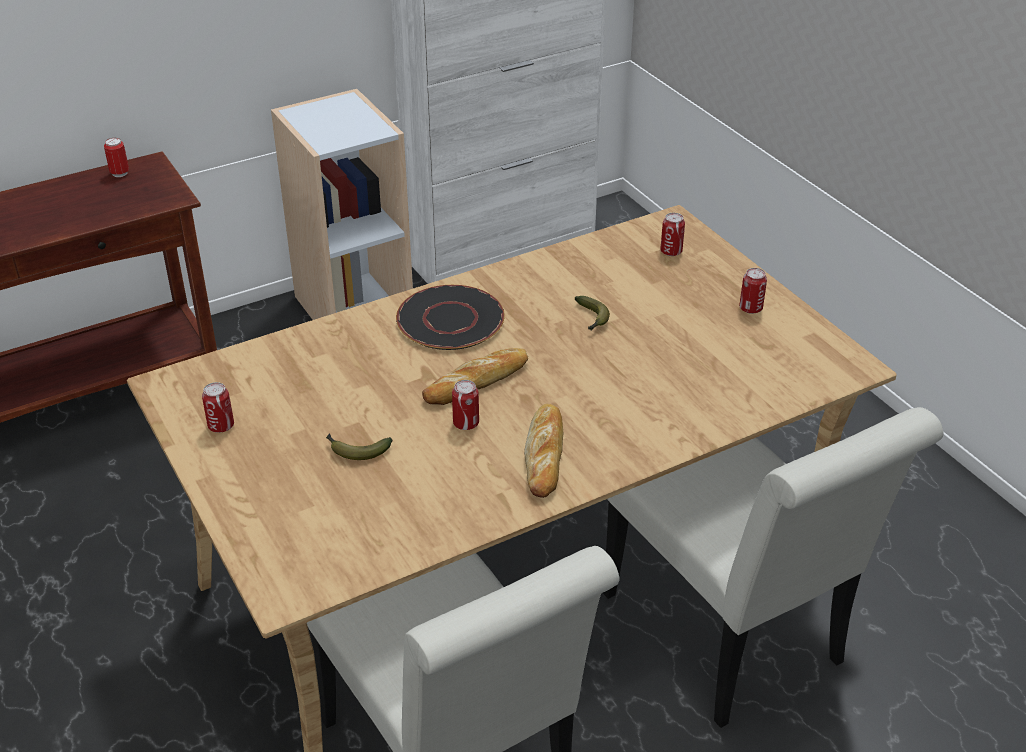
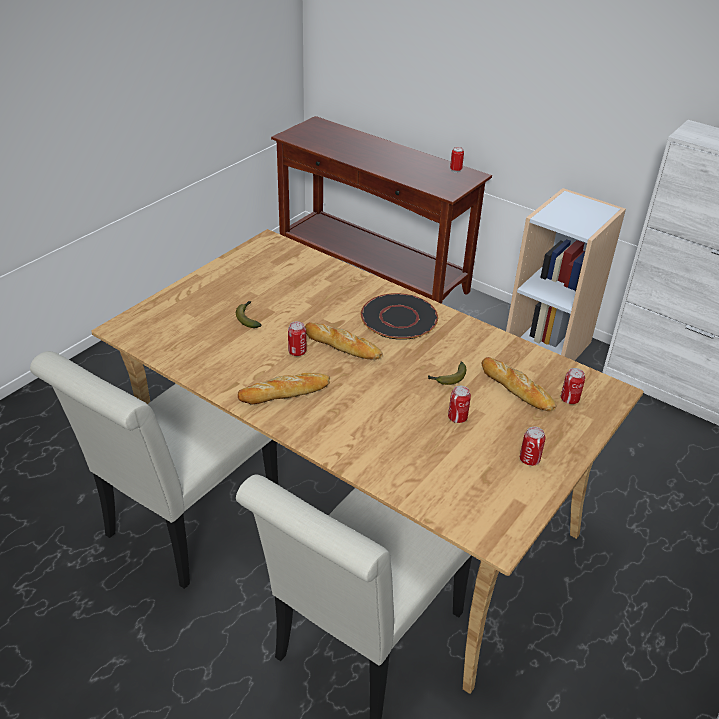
camera: 65 degrees right, 0 degrees up
can [202,382,234,433] -> can moved to [448,386,471,423]
none -> bread [482,357,556,412]

